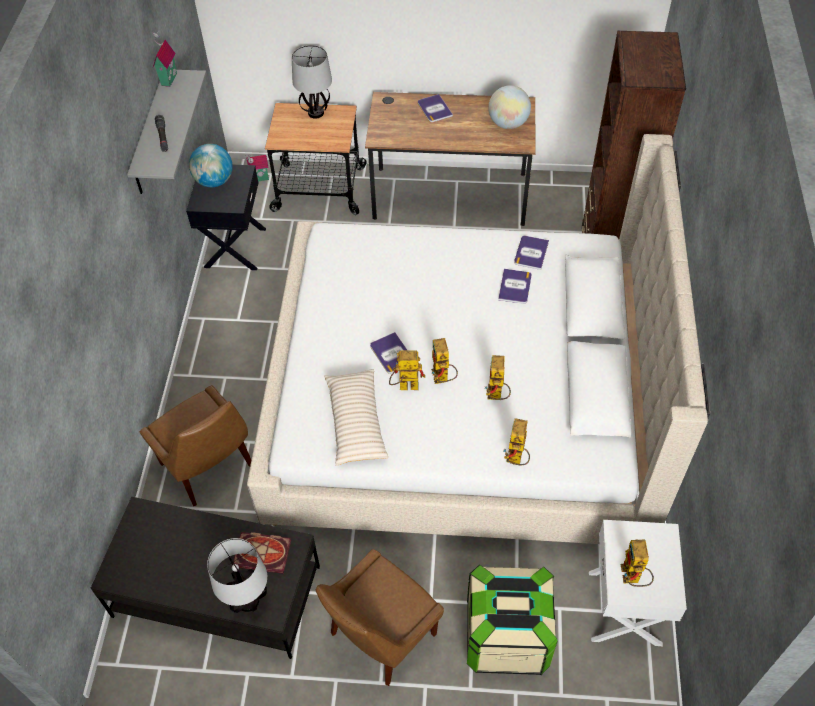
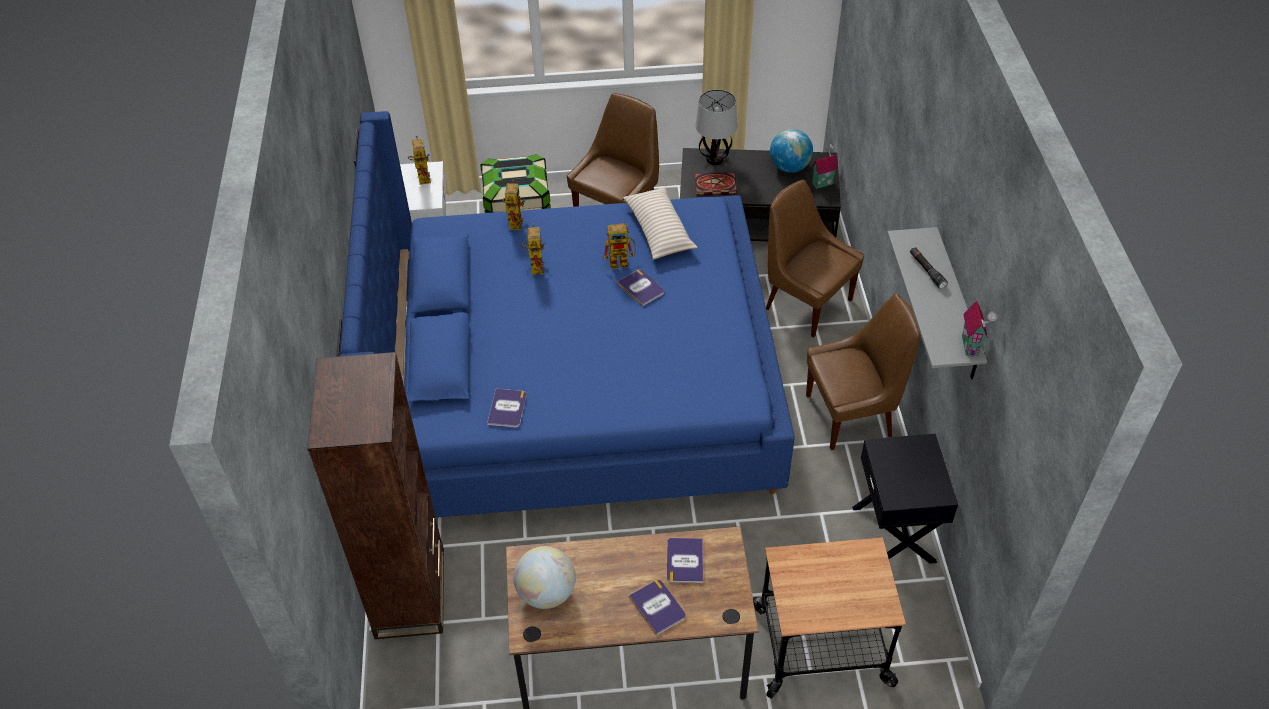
camera: 170 degrees right, 5 degrees down
globe [189,144,233,187] -> globe moved to [770,129,813,173]
toy house [245,154,269,181] -> toy house moved to [812,143,838,189]
beige bed [247,134,710,544] -> blue bed [336,111,795,518]
table lamp [292,45,332,119] -> none
toy robot [431,338,458,384] -> none
book [498,269,531,304] -> book moved to [667,538,703,583]
none -> brown chair [806,294,921,450]

